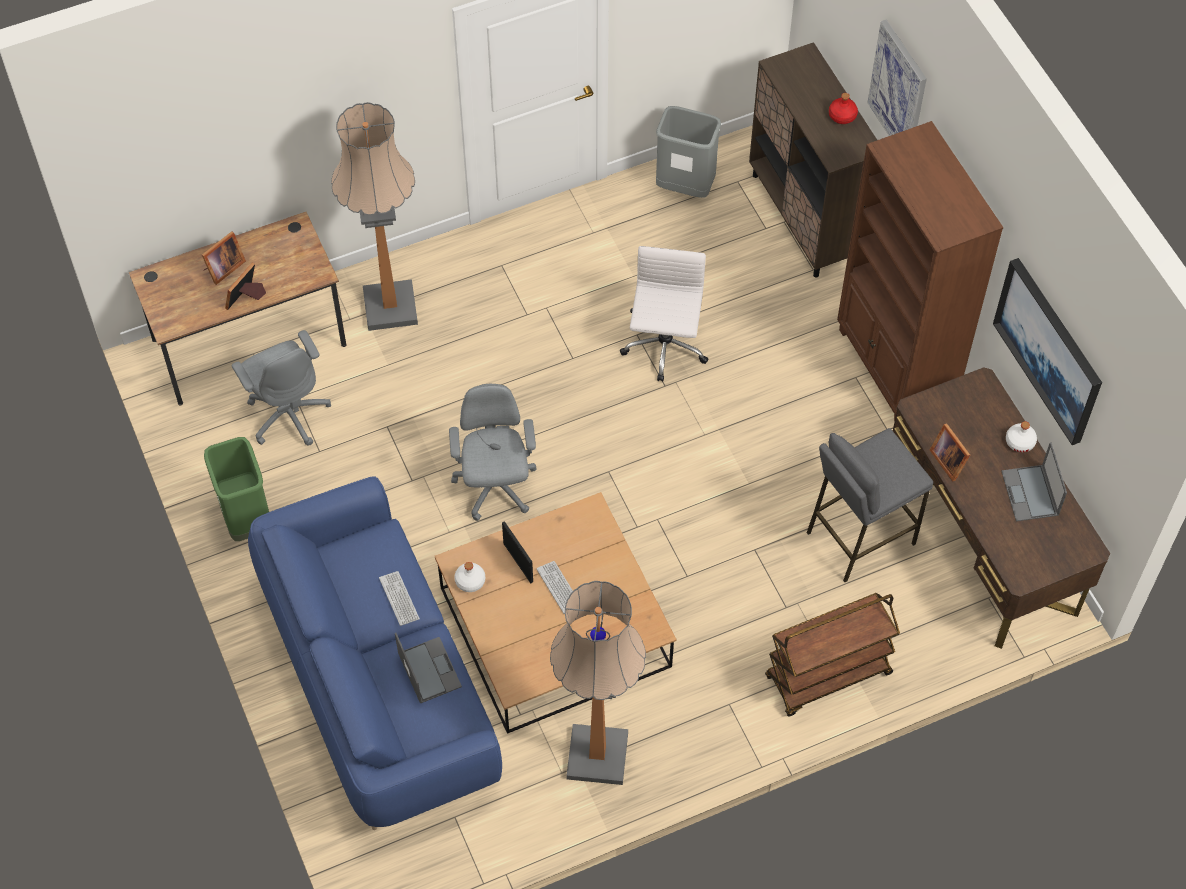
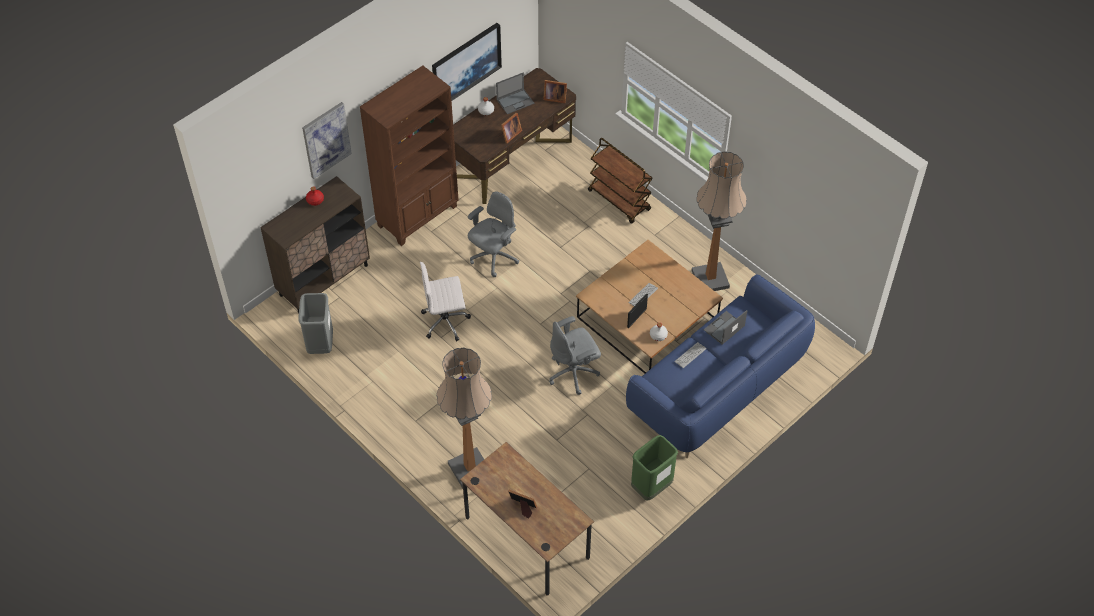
camera: 110 degrees left, 5 degrees down
picture frame [225,262,266,310] -> picture frame moved to [543,80,567,103]
grey office chair [232,330,331,446] -> grey office chair moved to [468,191,520,277]
grey stool [806,428,933,582] -> none

